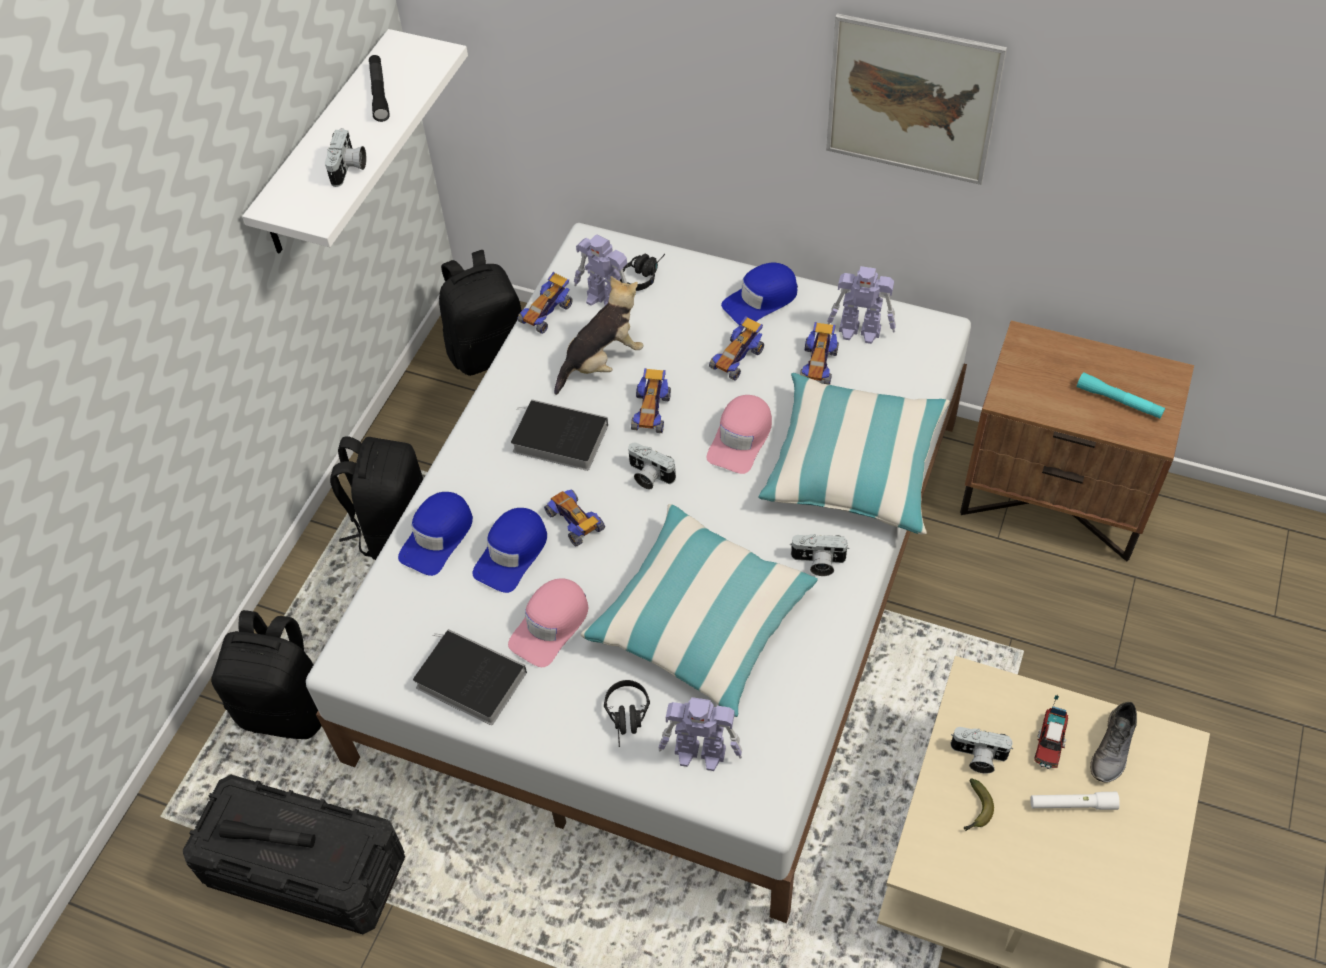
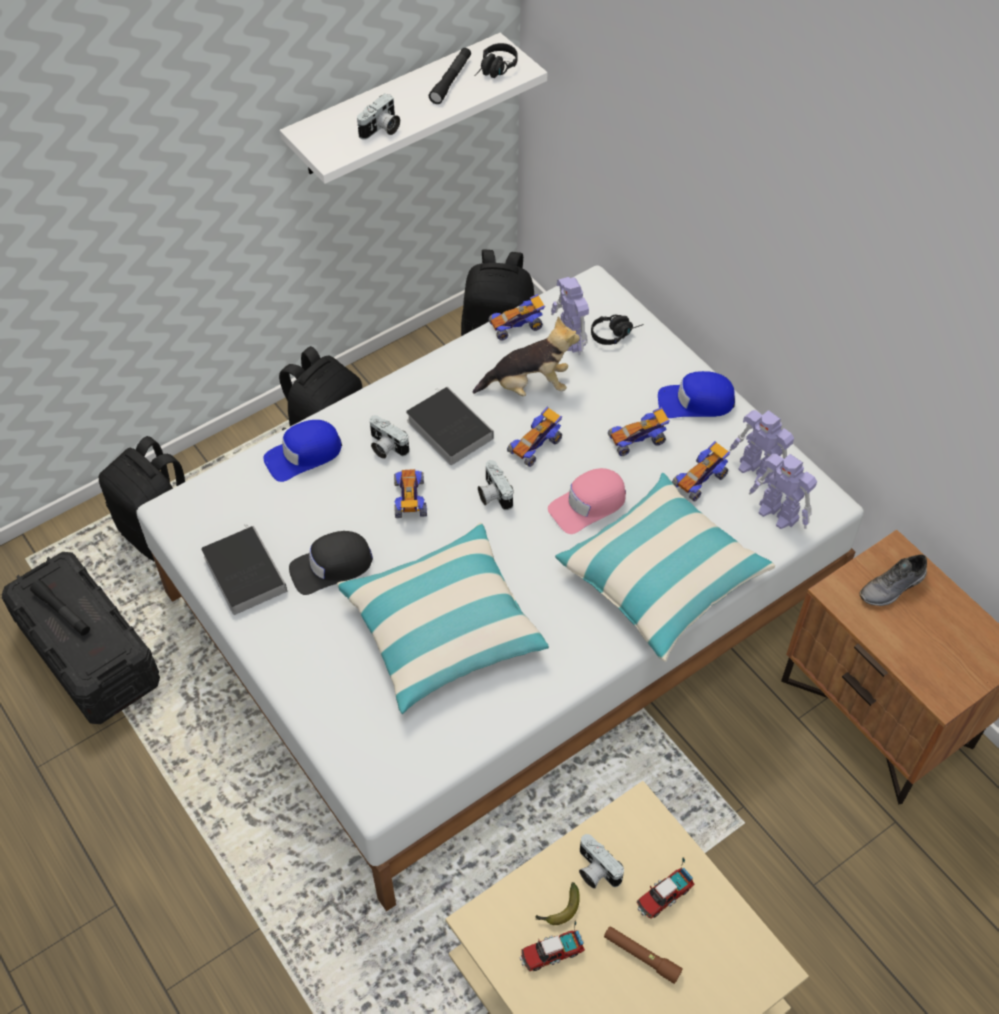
camera: 30 degrees right, 0 degrees up
blue cap [472,508,547,593] -> none
pink cap [508,578,588,667] -> black cap [289,531,373,595]
black headphones [604,680,650,747] -> black headphones moved to [474,43,518,78]
toy robot [659,697,742,771] -> toy robot moved to [749,454,817,529]
camera [791,534,849,576] -> camera moved to [370,415,409,459]
picture [826,13,1007,185] -> none
white flashlight [1030,792,1120,810] -> brown flashlight [604,926,683,984]
turquoise flashlight [1077,372,1165,419] -> none
grey shoe [1090,702,1137,783] -> grey shoe moved to [859,554,927,606]
none -> toy truck [520,920,585,971]

